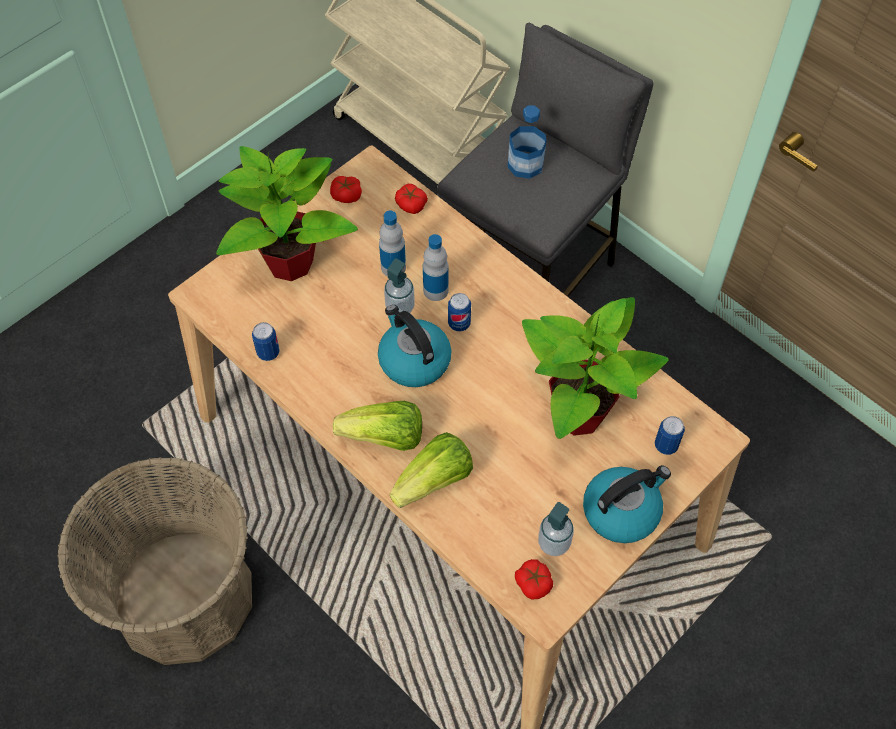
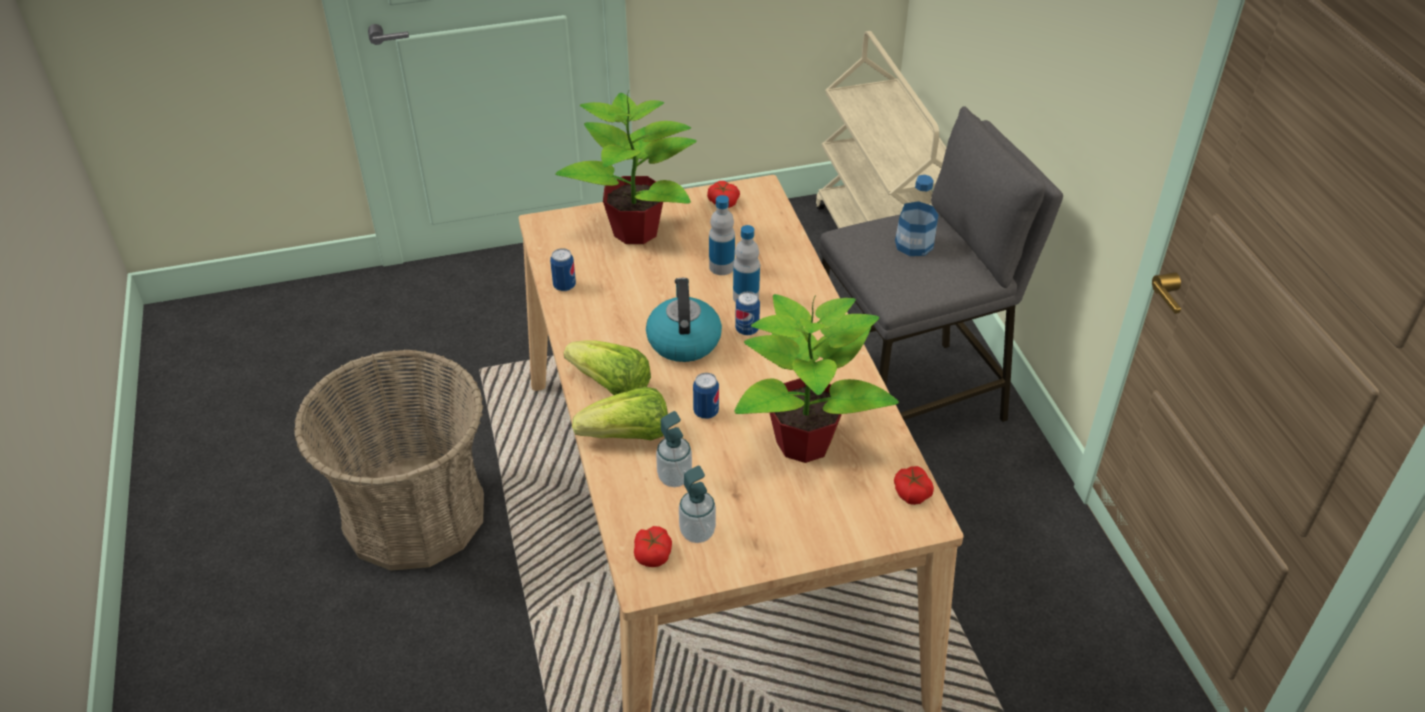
camera: 30 degrees right, 15 degrees down
soap dispenser [384,258,415,313] -> soap dispenser moved to [656,411,692,487]
tomato [395,184,428,214] -> tomato moved to [894,466,934,505]
kettle [583,465,671,543] -> none
can [655,416,685,455] -> can moved to [693,373,719,419]

